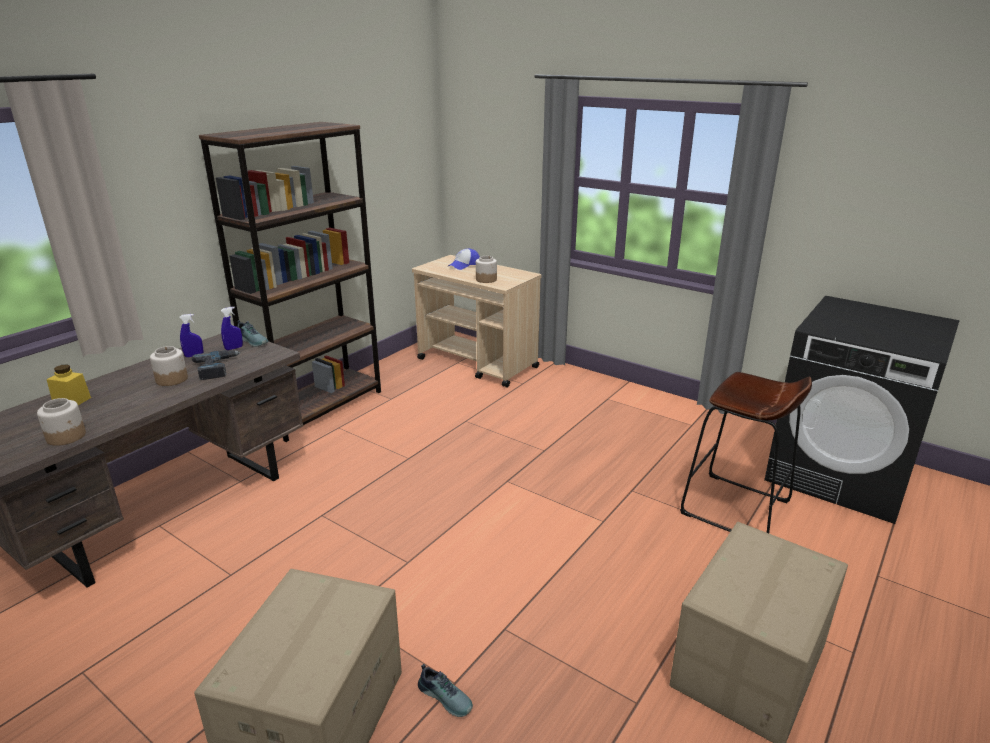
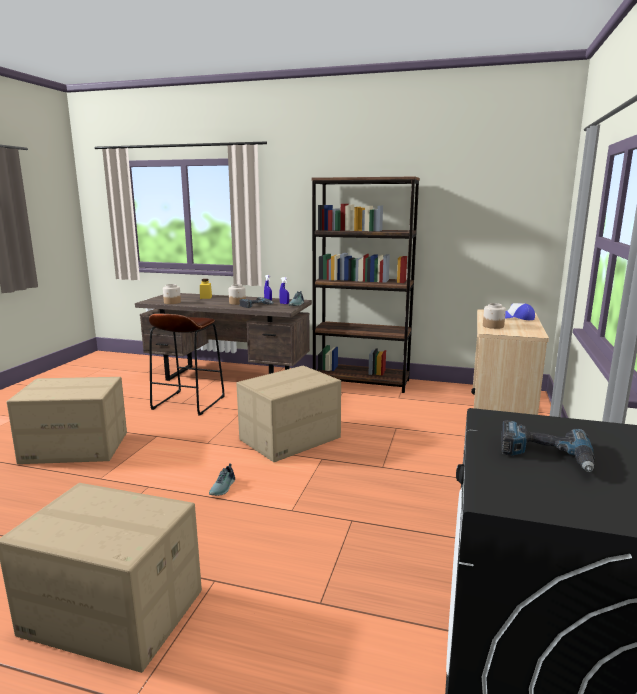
camera: 70 degrees right, 10 degrees down
shoe [418,664,473,717] -> shoe moved to [209,463,235,496]
brown stool [680,372,812,533] -> brown stool moved to [149,313,225,416]
none -> cardboard box [236,366,341,462]
none -> power drill [501,420,595,472]

